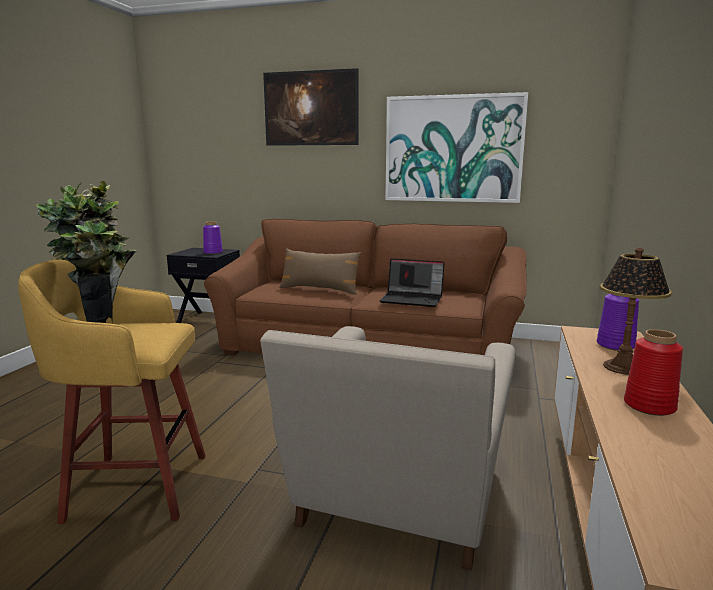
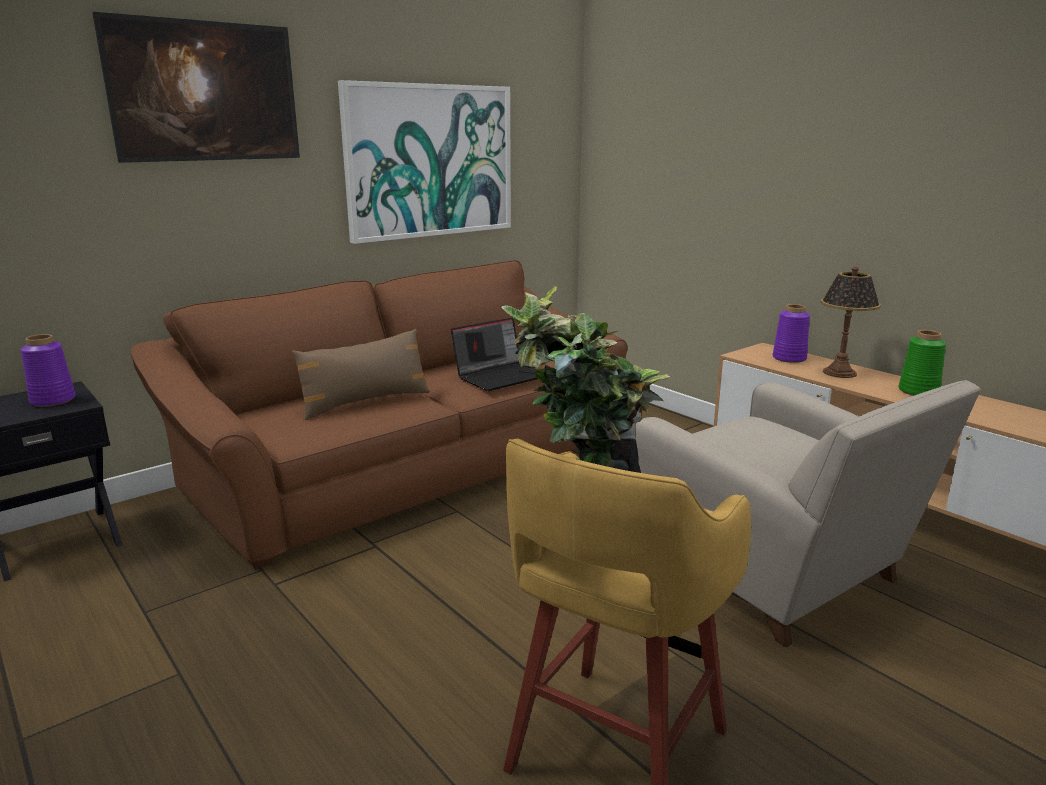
camera: 55 degrees left, 5 degrees up
red vase [624,329,683,416] -> green vase [898,330,946,396]

